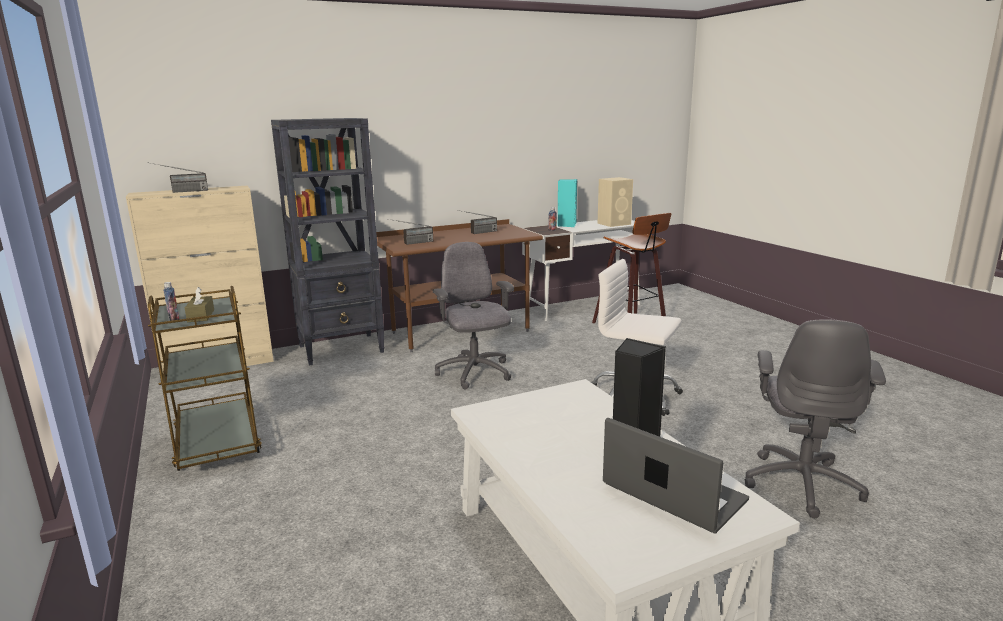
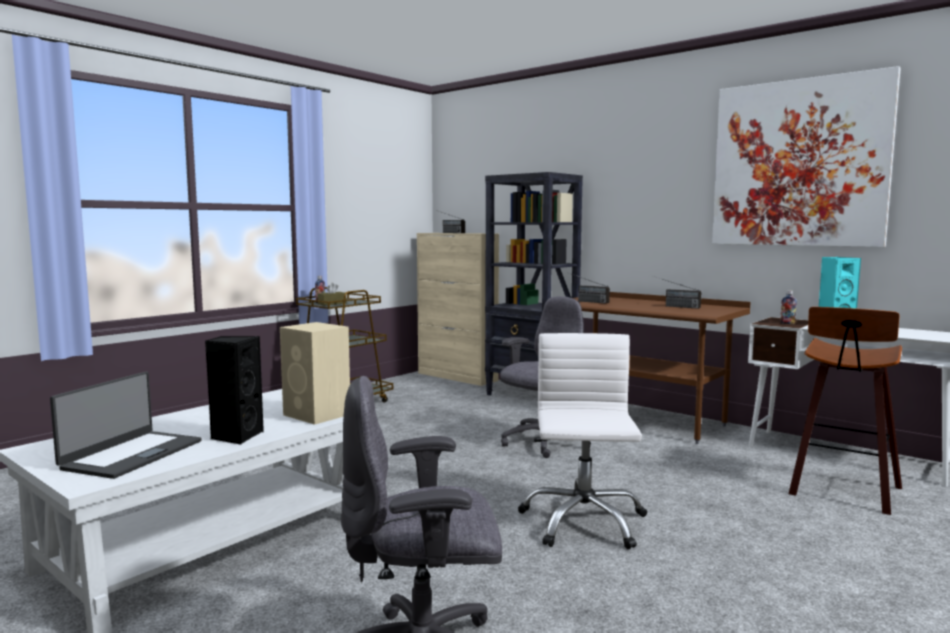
camera: 65 degrees right, 10 degrees down
beige speaker [598,177,633,227] -> beige speaker moved to [280,322,350,425]
none -> picture [712,66,901,247]

